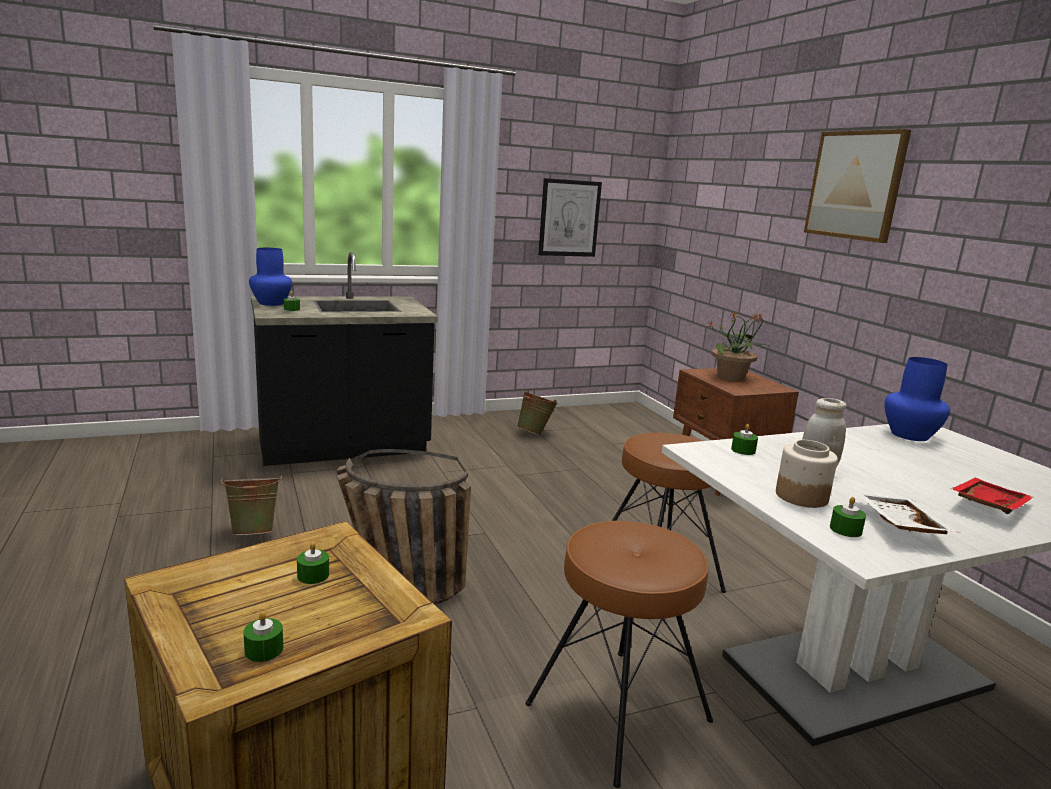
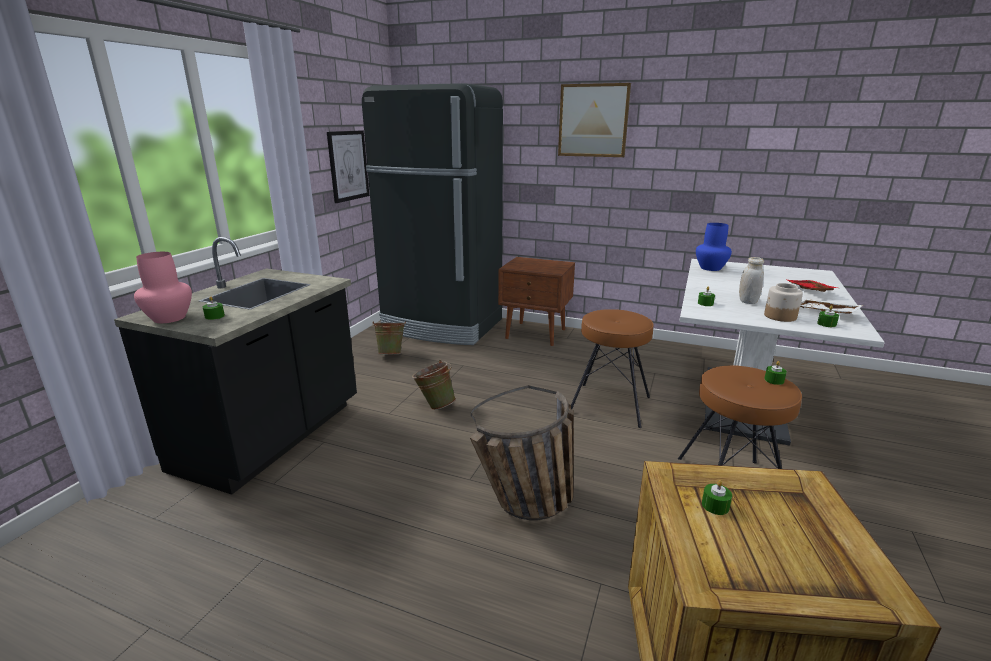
camera: 45 degrees left, 5 degrees up
green bucket [221,474,282,535] -> green bucket moved to [412,360,456,410]
green candle [243,612,283,662] -> green candle moved to [764,361,787,385]
blue vase [249,248,292,306] -> pink vase [134,252,192,323]
potted plant [708,312,769,381] -> none
none -> black fridge [362,83,503,345]

